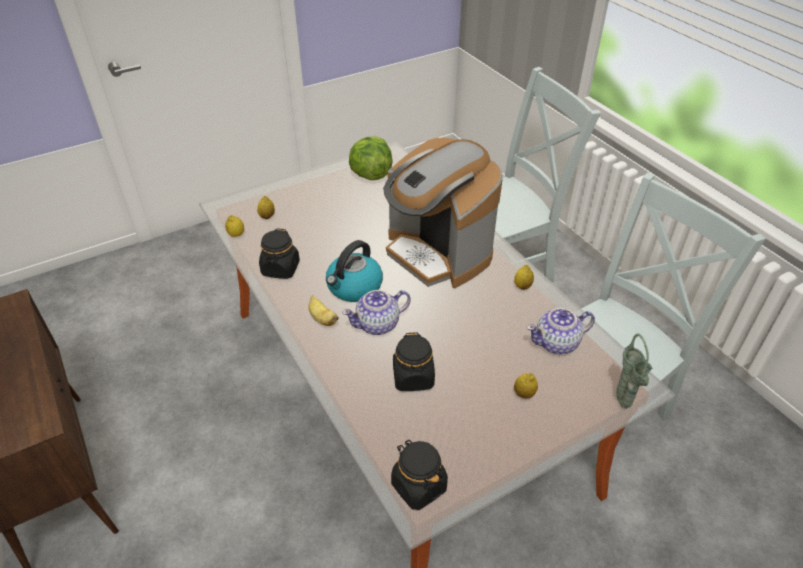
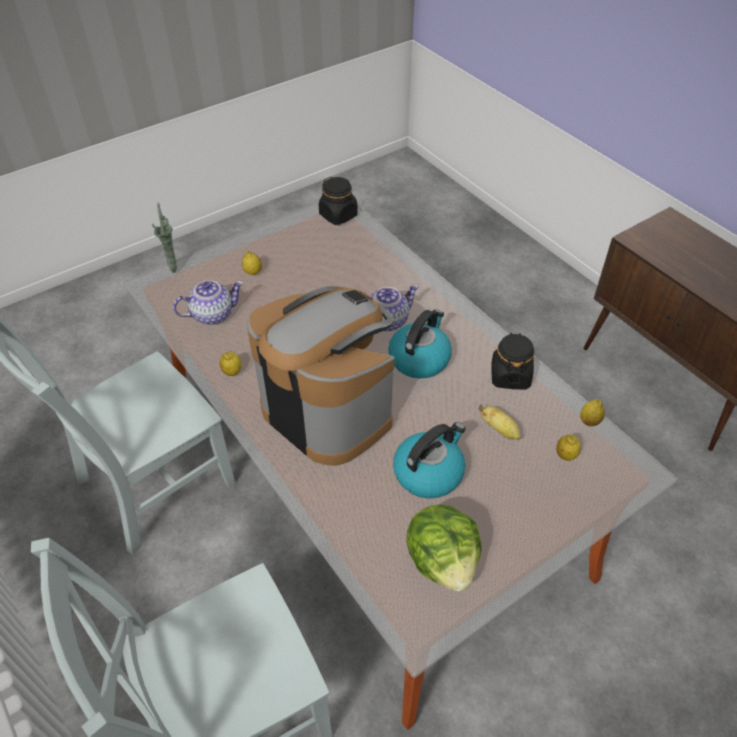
camera: 175 degrees right, 5 degrees up
banana [308,295,339,326] -> banana moved to [479,404,521,440]
black jar [393,332,435,391] -> none
none -> kettle [393,422,466,499]

